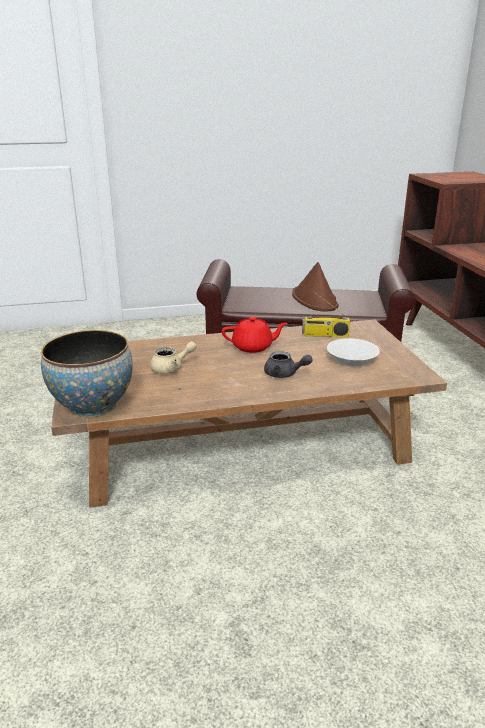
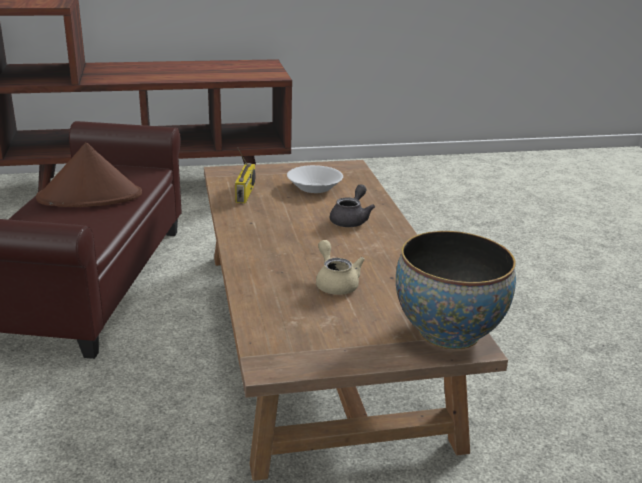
camera: 90 degrees left, 0 degrees up
red teapot [222,317,288,353] -> none

